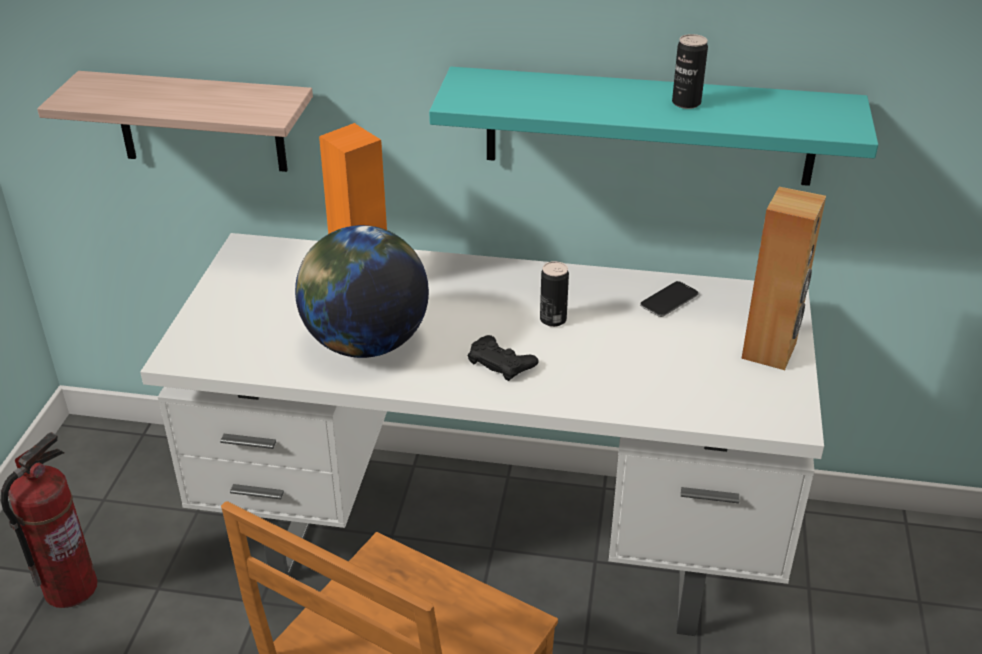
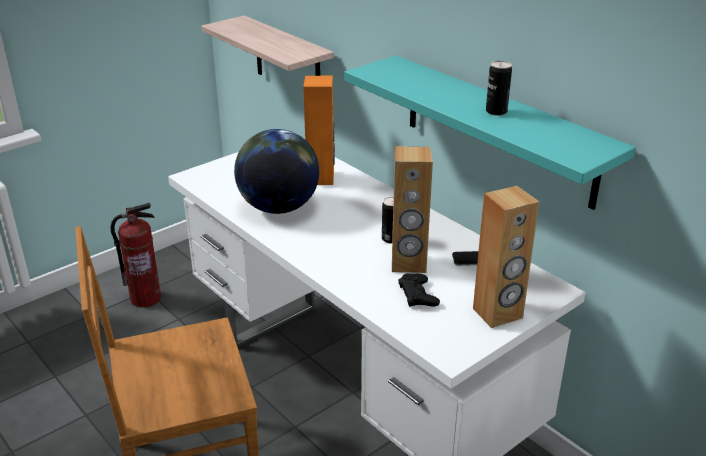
camera: 40 degrees right, 5 degrees down
black game controller [468,335,539,381] -> black game controller moved to [398,273,440,307]
none -> brown speaker [392,146,433,273]

